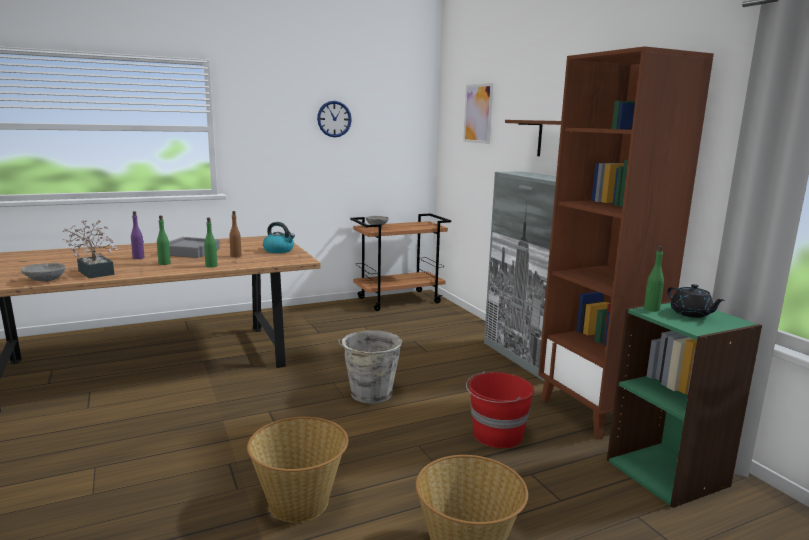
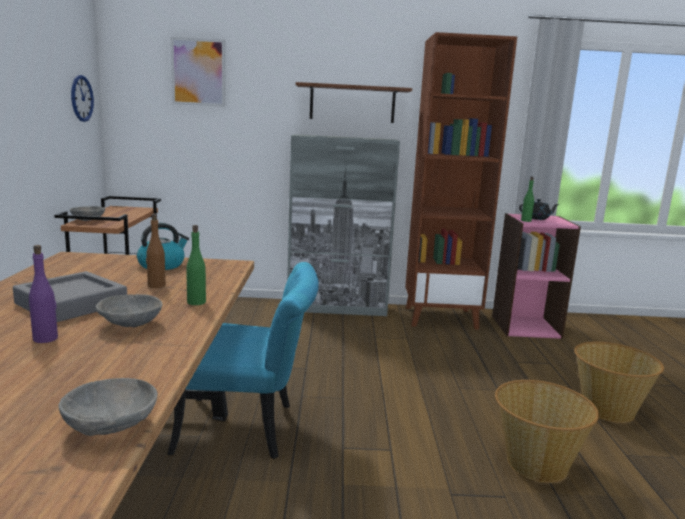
camera: 65 degrees left, 0 degrees up
potted plant [62,220,119,279] -> none
green bottle [157,215,171,265] -> grey bowl [95,294,162,327]
wall clock [317,101,352,137] -> wall clock moved to [71,75,94,122]
grey bucket [338,330,402,404] -> none
red bucket [466,371,534,448] -> none
green bookcase [607,301,762,508] -> pink bookcase [492,213,581,339]
none -> turquoise chair [167,262,319,459]

